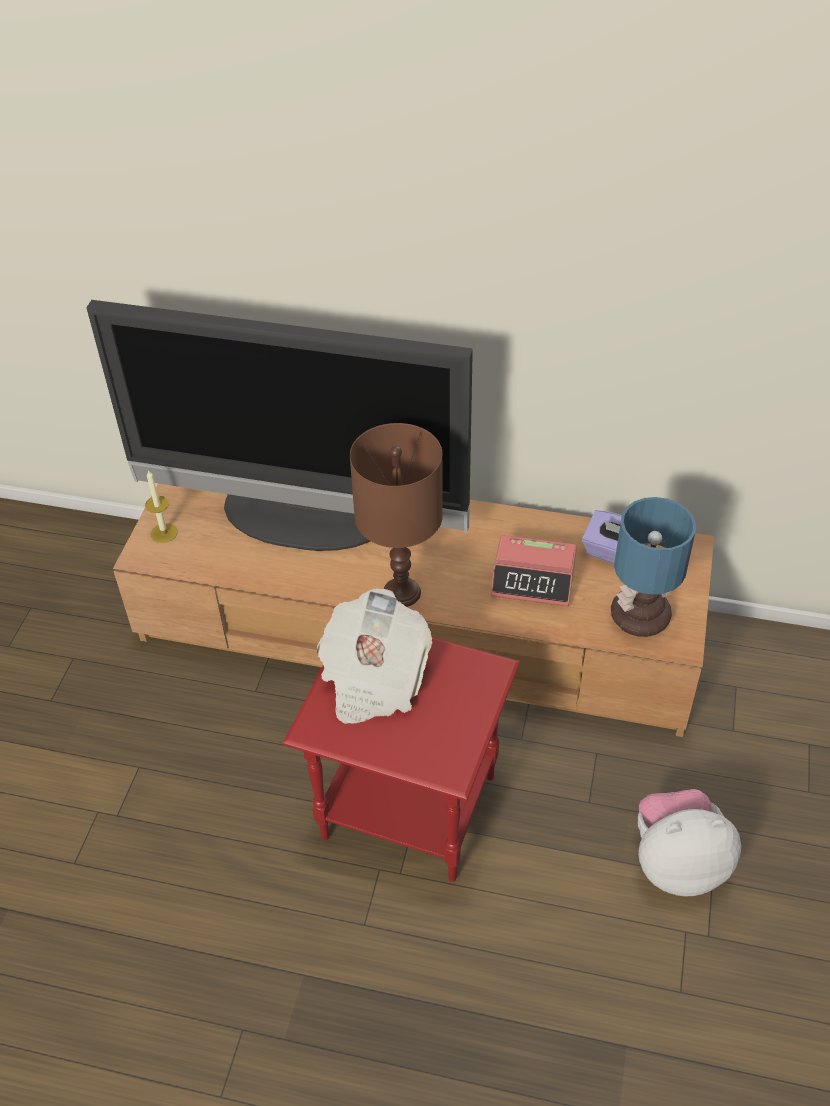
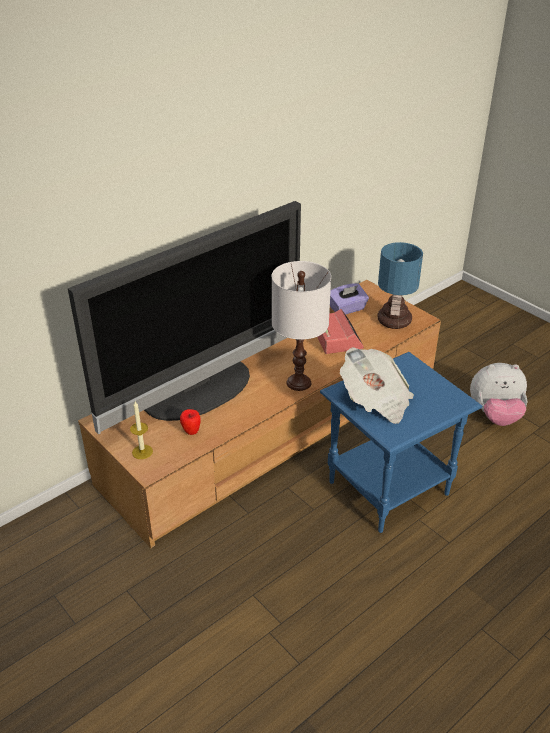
camera: 55 degrees left, 10 degrees down
red side table [283,637,520,882] -> blue side table [320,352,482,533]
brown table lamp [350,423,443,607] -> white table lamp [272,261,331,391]
alarm clock [491,535,577,607] -> alarm clock turned 60 degrees counterclockwise [317,309,364,354]
plush toy [638,789,741,896] -> plush toy turned 120 degrees counterclockwise [470,363,528,426]
none -> apple [180,409,201,435]

